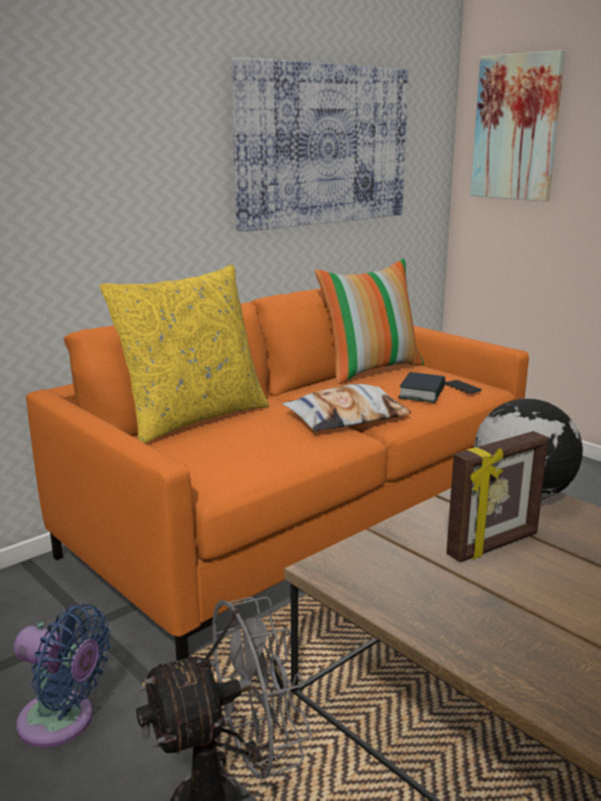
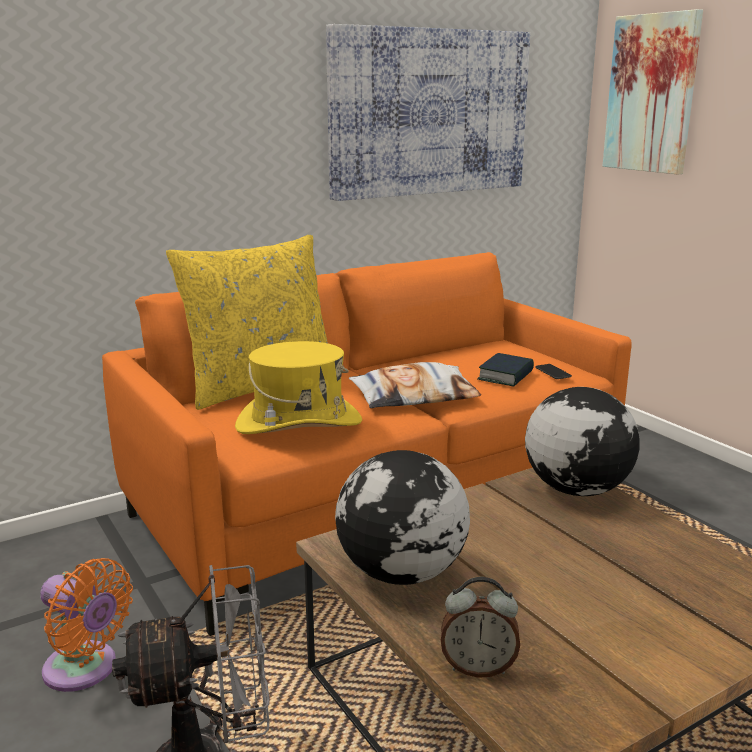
camera: 10 degrees right, 0 degrees up
blue fan [14,604,111,747] -> orange fan [40,558,133,692]
pillow [315,258,424,385] -> none
picture frame [446,431,548,562] -> none
none -> yellow hat [235,341,362,434]
none -> globe [335,450,470,585]
none -> alarm clock [441,577,520,678]

